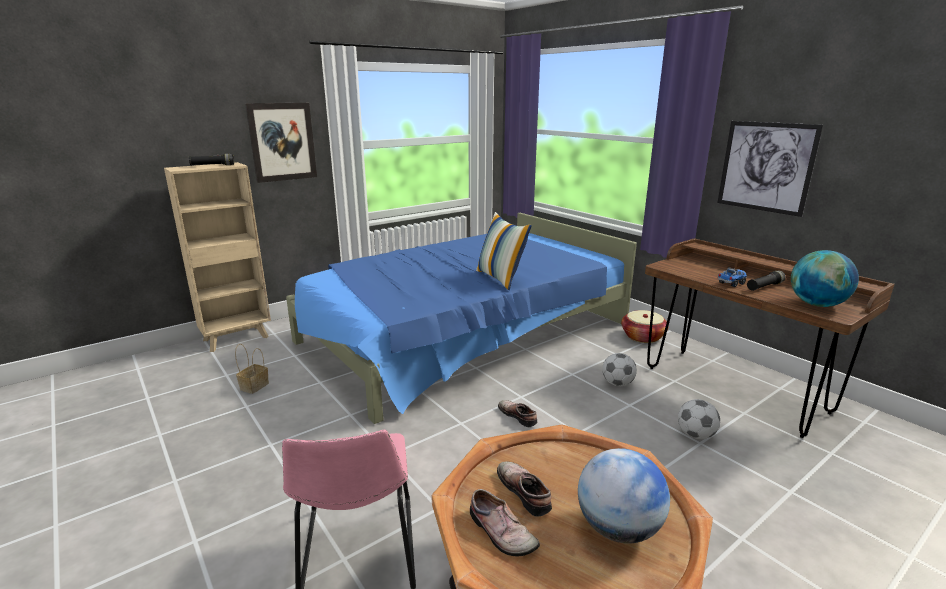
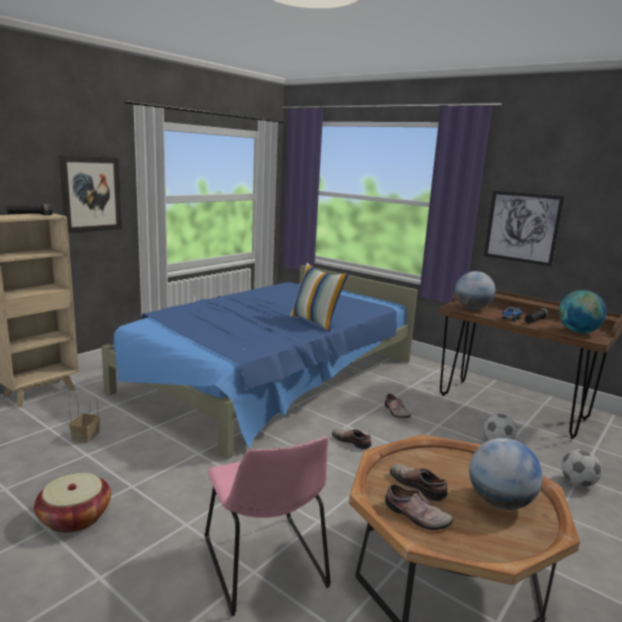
camera: 15 degrees left, 5 degrees down
football [602,353,637,386] -> football moved to [561,449,602,487]
basket [621,310,668,343] -> basket moved to [34,473,111,533]
none -> shoe [384,394,411,418]
none -> globe [455,271,495,310]

